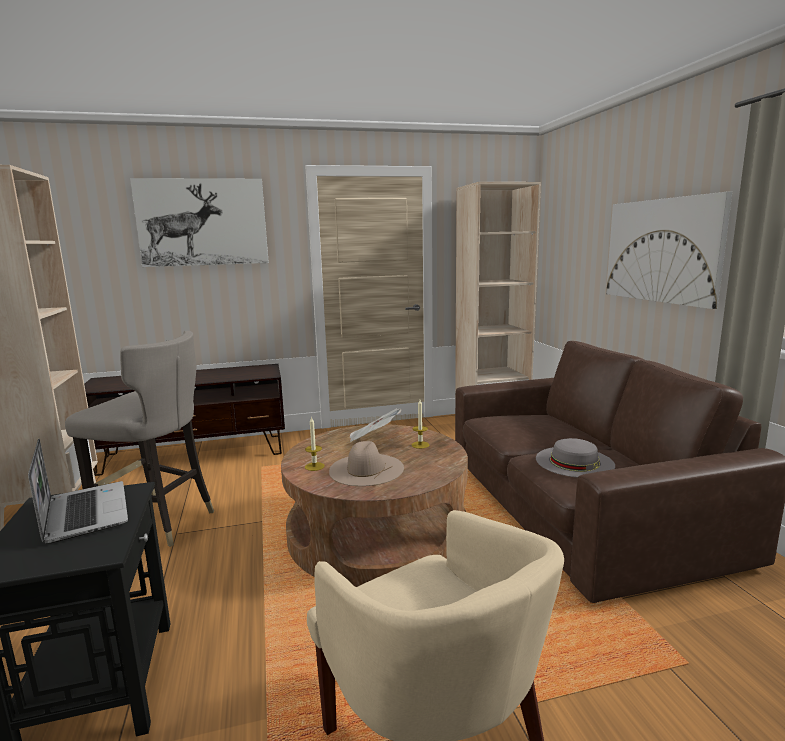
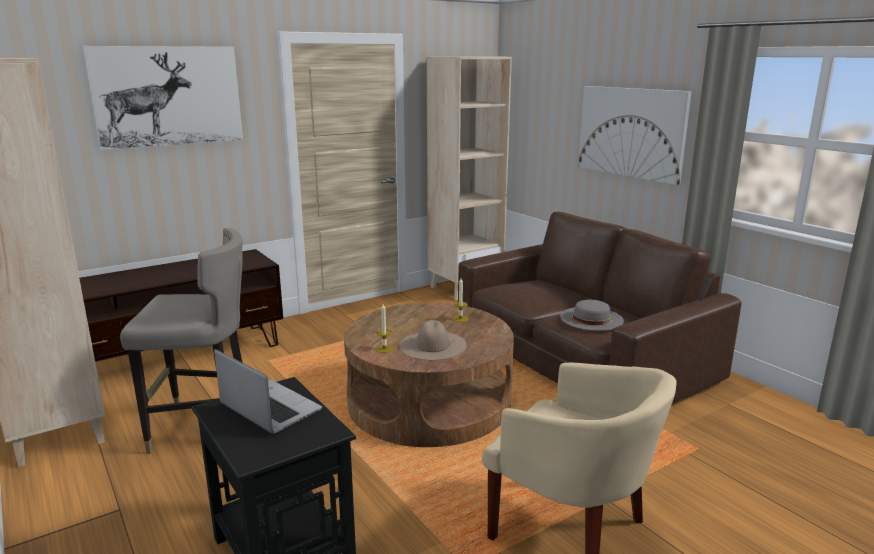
camera: 20 degrees left, 5 degrees up
newspaper [350,408,401,442] -> none

